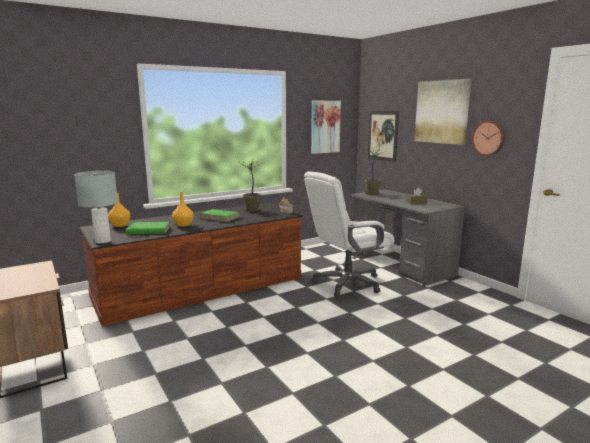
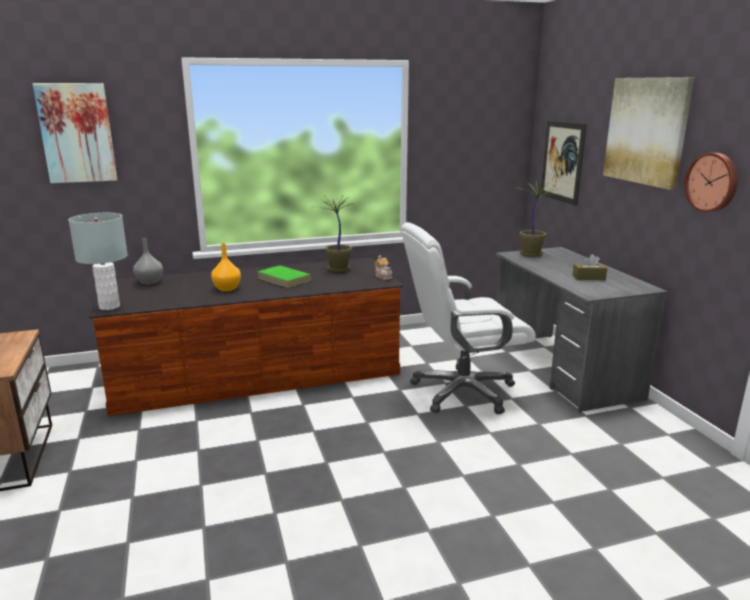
camera: 15 degrees right, 5 degrees up
orange vase [108,192,130,227] -> grey vase [133,238,163,285]
green book [126,222,170,234] -> none
picture [311,100,341,154] -> picture moved to [33,83,117,183]

